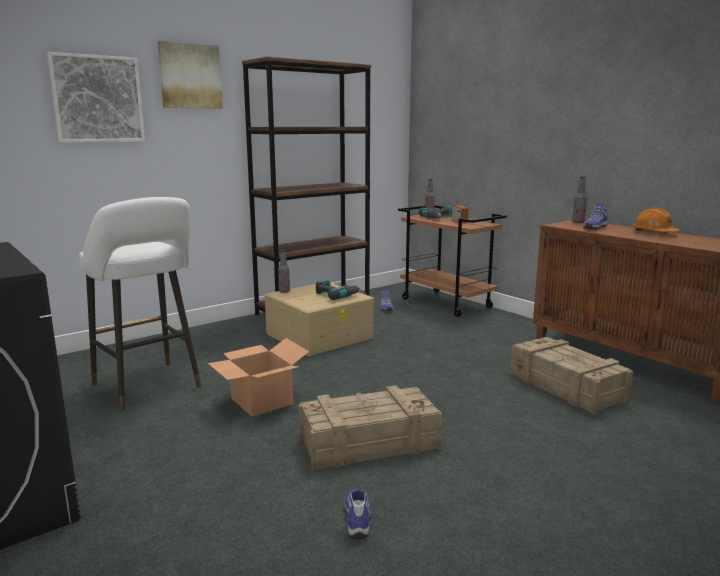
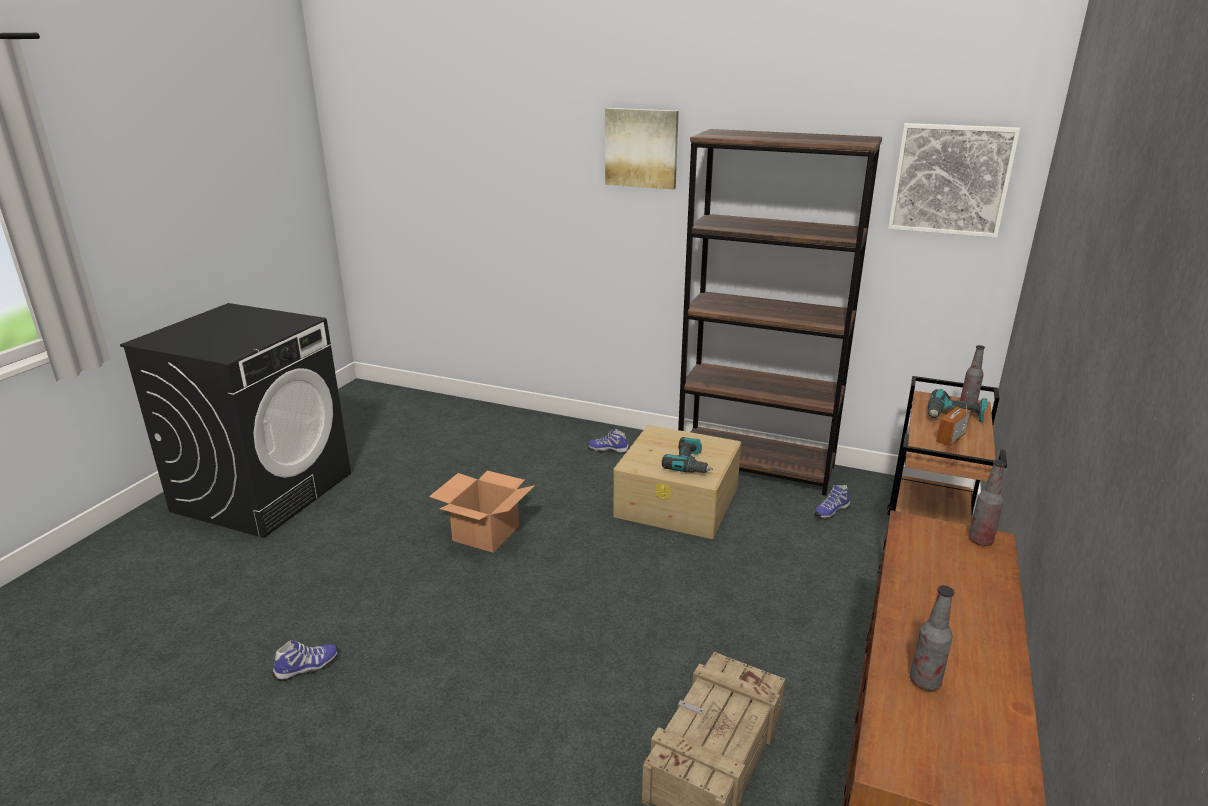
camera: 60 degrees right, 10 degrees up
picture [47,52,145,143] -> picture moved to [888,123,1020,238]
white stool [79,197,202,411] -> none
bottle [278,249,290,293] -> bottle moved to [910,585,954,691]
crate [298,385,442,471] -> none
shoe [583,204,608,230] -> shoe moved to [588,428,629,454]
orange hard hat [632,208,679,232] -> none

